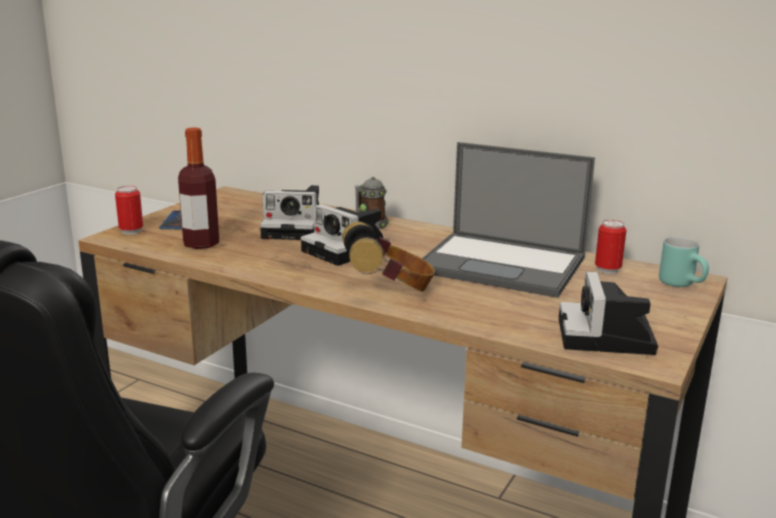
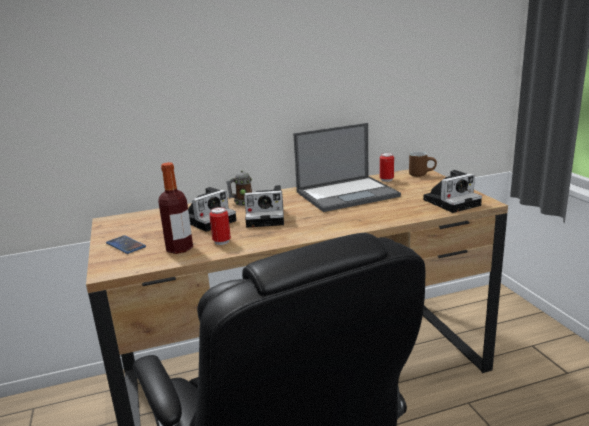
camera: 45 degrees left, 0 degrees up
can [115,186,143,235] -> can moved to [209,207,231,245]
headphones [342,222,435,292] -> none
camera [559,272,658,355] -> camera turned 75 degrees counterclockwise [423,170,482,213]
turquoise mug [659,237,709,287] -> brown mug [409,152,437,177]

